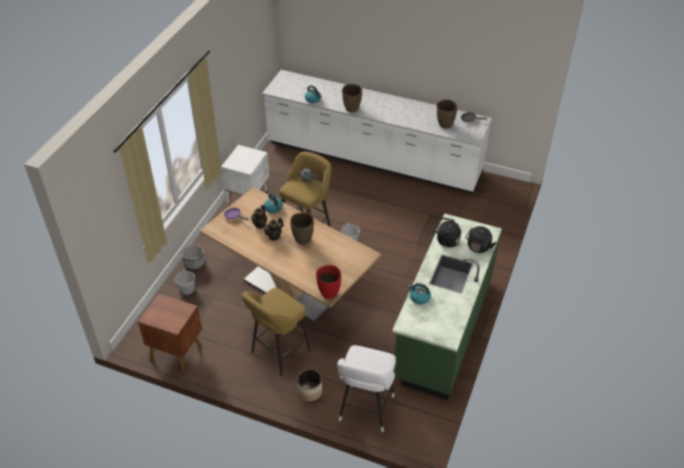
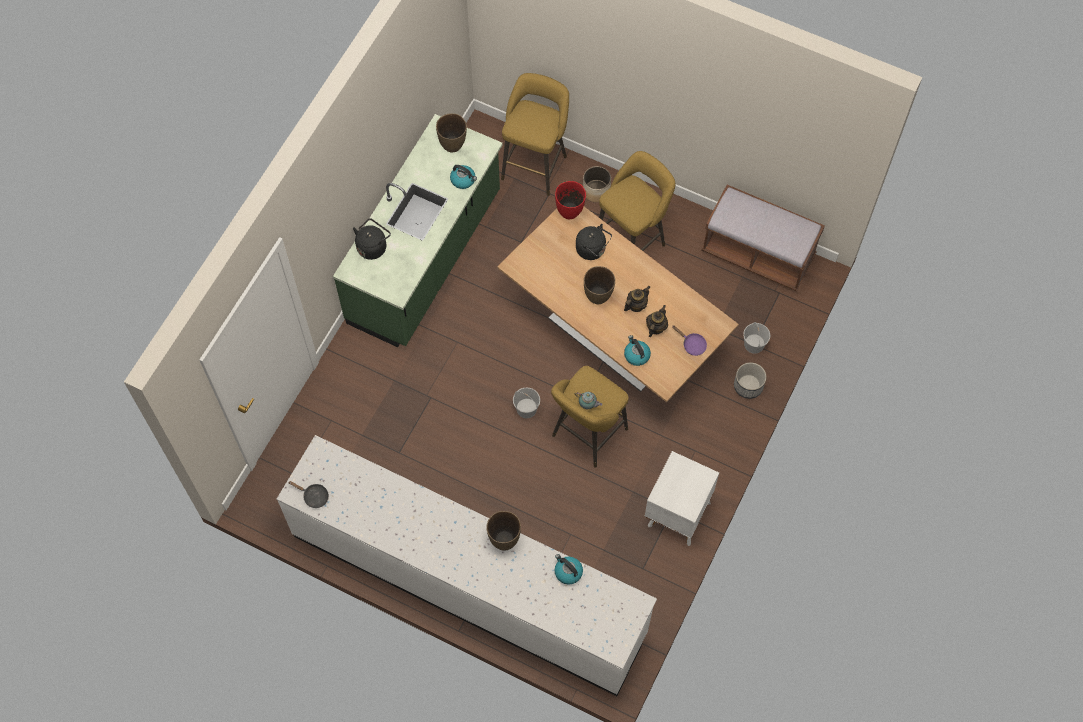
camera: 175 degrees left, 20 degrees up
brown nightstand [138,293,202,371] -> brown bench [701,185,825,291]
white stool [337,345,396,432] -> yellow stool [501,73,569,196]
black kettle [434,218,461,248] -> black kettle moved to [576,224,612,260]
brown vase [437,99,458,129] -> brown vase moved to [436,113,467,152]

